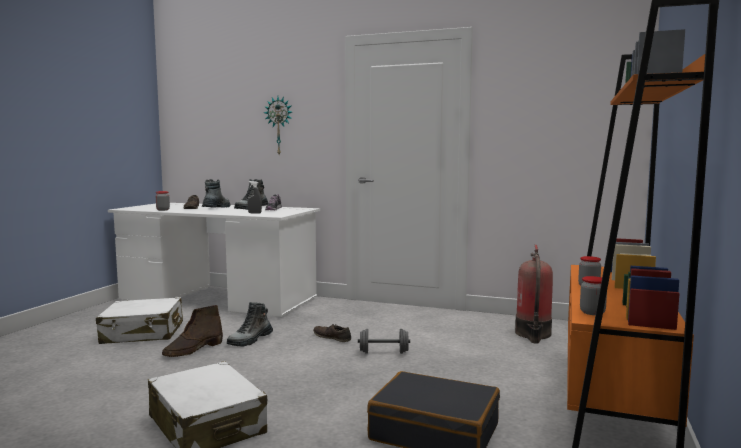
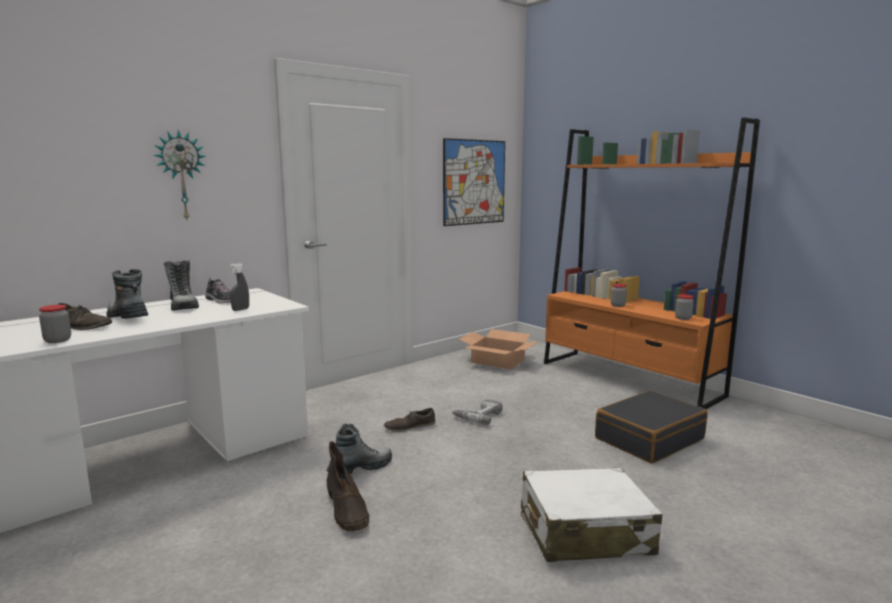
camera: 60 degrees left, 5 degrees up
white suitcase [96,297,183,344] -> none
boot [227,302,273,347] -> boot turned 105 degrees counterclockwise [327,424,392,474]
grey dumbbell [358,329,410,354] -> power drill [452,399,503,425]
fire extinguisher [515,245,553,344] -> cardboard box [459,329,538,370]
none -> picture [443,138,505,226]

